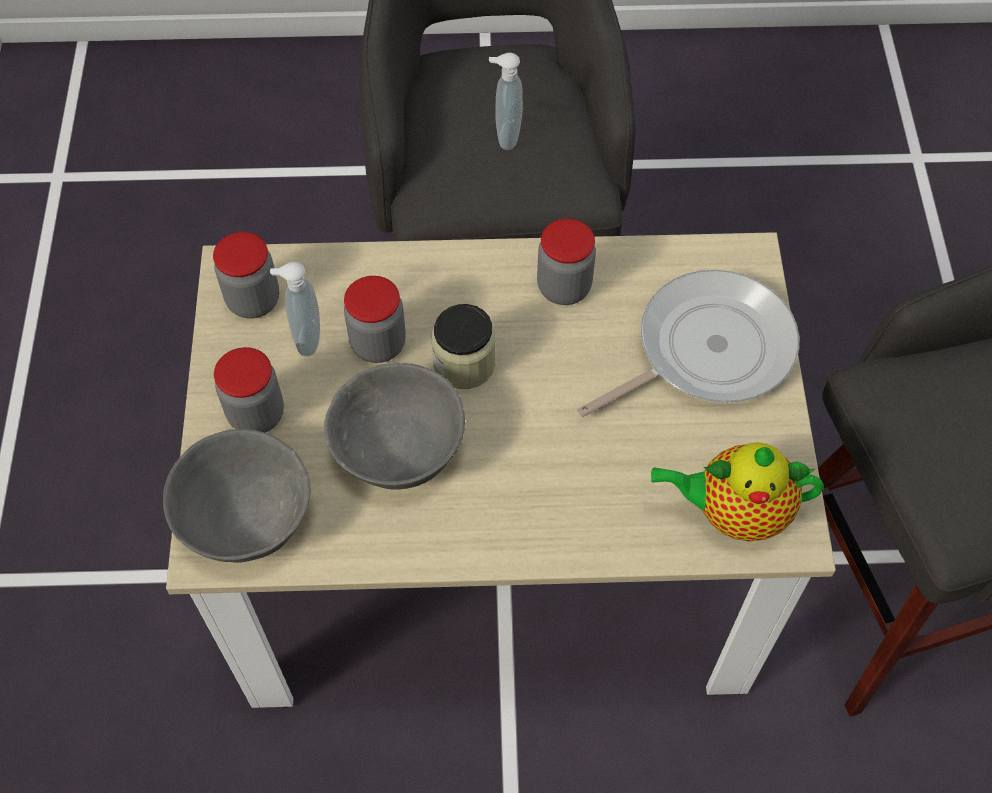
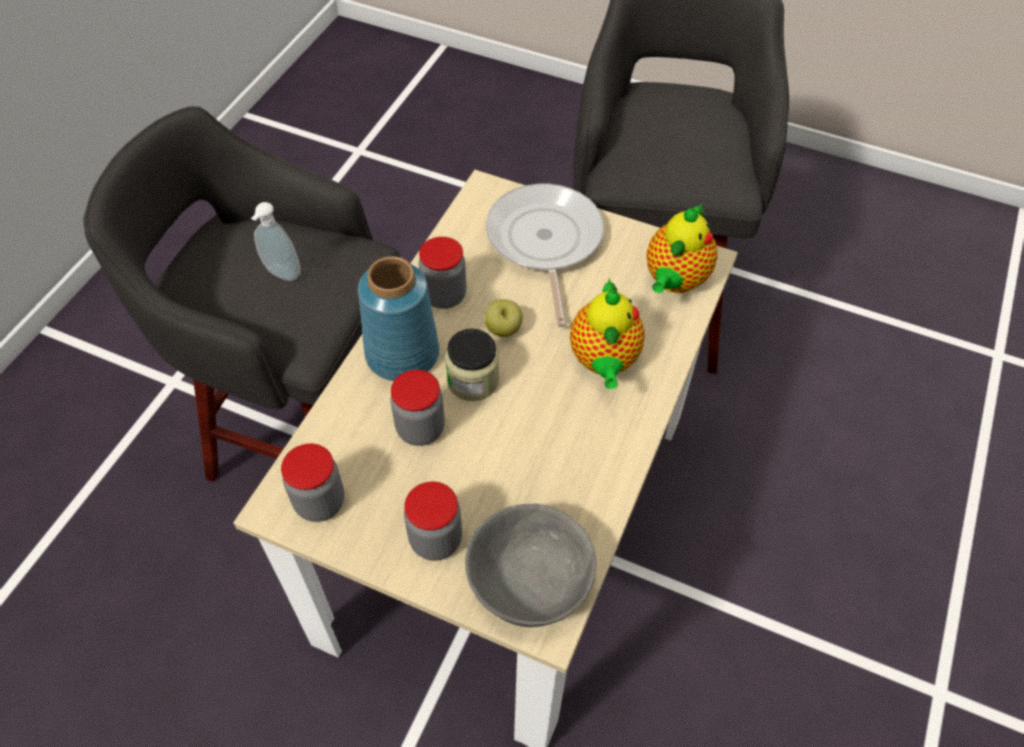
camera: 65 degrees left, 5 degrees down
soap dispenser [270,262,320,356] -> none
grey bowl [324,363,465,489] -> none
none -> blue vase [358,256,439,381]
none -> apple [485,299,523,337]
none -> teapot [570,278,645,389]

